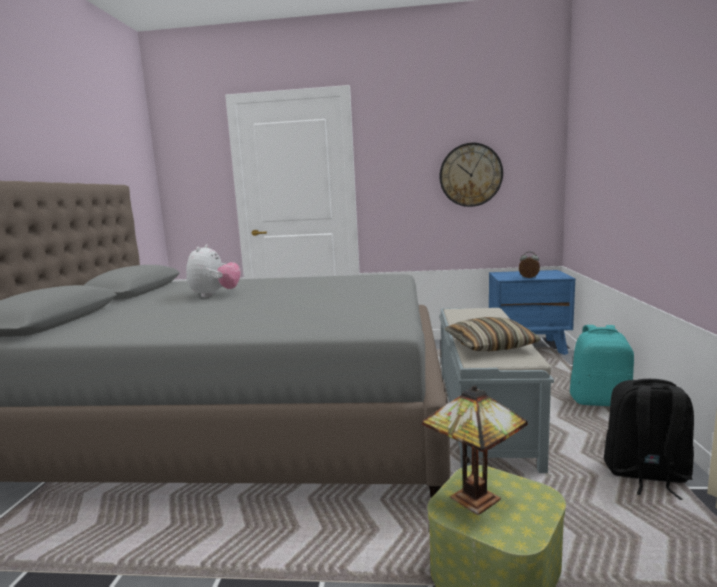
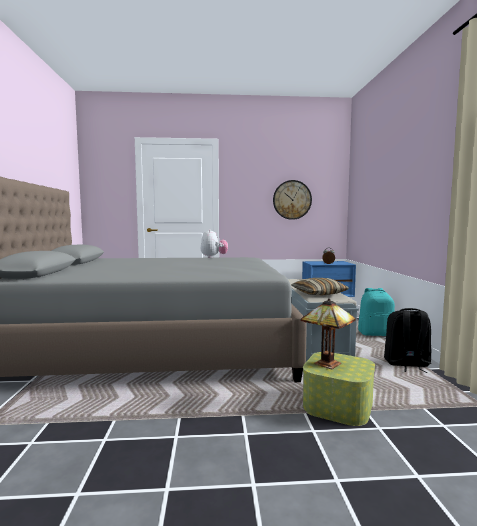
camera: 10 degrees left, 5 degrees down
plush toy [186,244,241,298] -> plush toy moved to [201,229,228,258]

